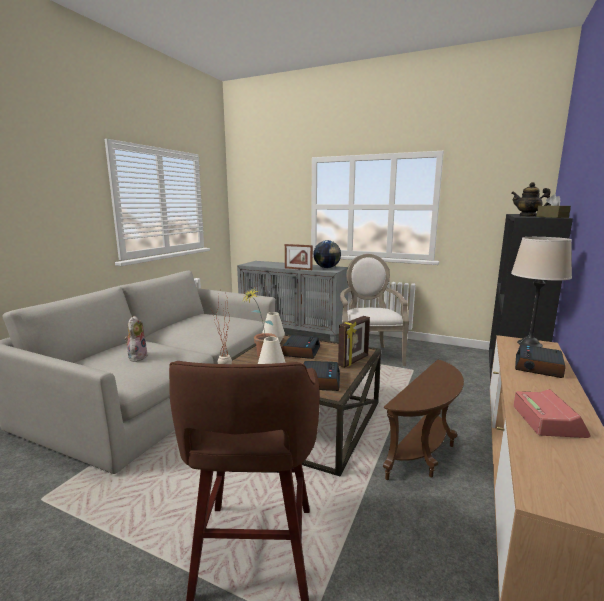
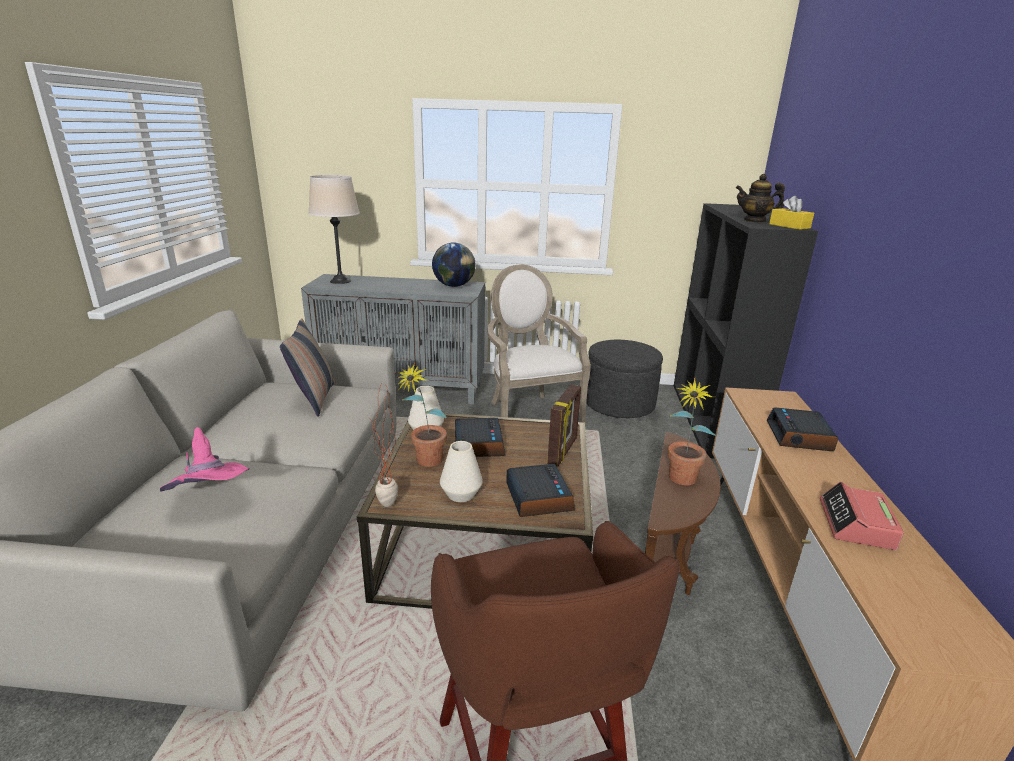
camera: 20 degrees left, 10 degrees up
plush toy [125,316,148,362] -> pink hat [160,427,250,492]
picture frame [285,244,313,270] -> none
beige table lamp [511,237,572,347] -> beige table lamp moved to [308,175,359,284]
alarm clock [513,389,590,438] -> alarm clock turned 150 degrees counterclockwise [820,482,904,550]
brown tissue box [536,194,571,218] -> yellow tissue box [769,196,814,230]
none -> pillow [280,318,335,417]
none -> grey ottoman [586,340,663,418]
none -> potted plant [668,377,716,485]

